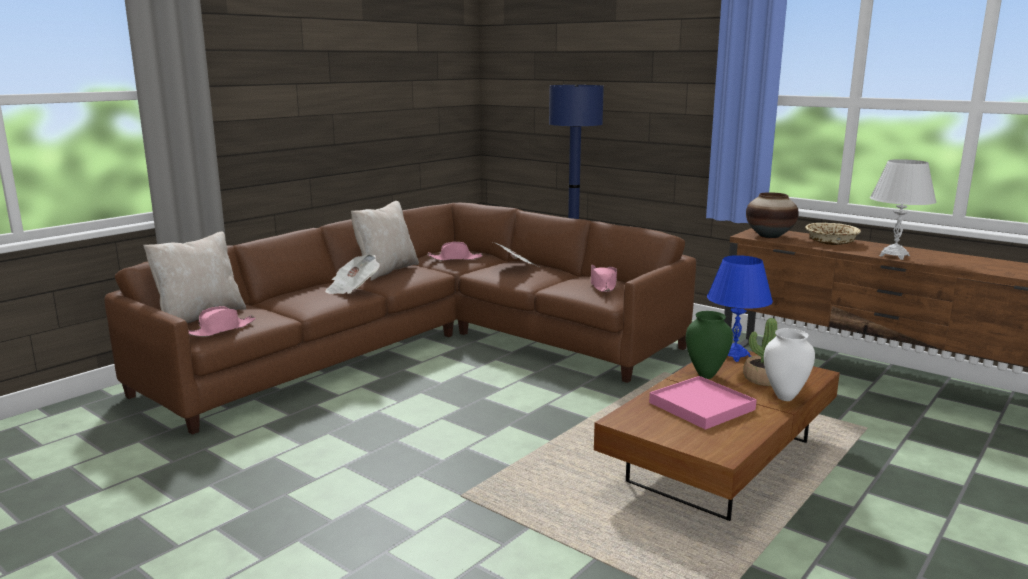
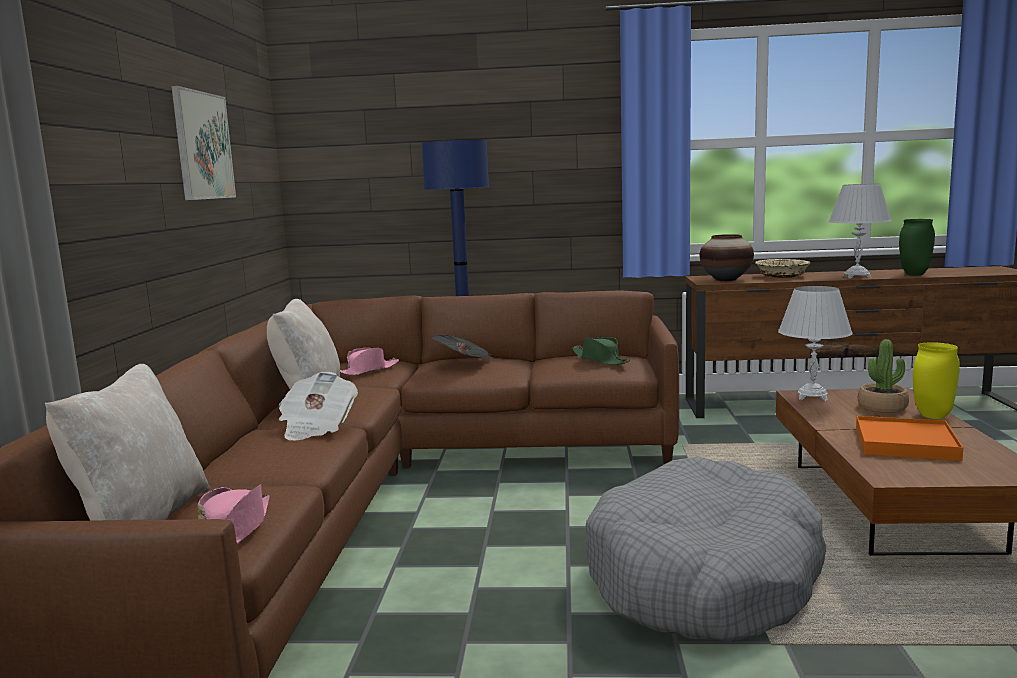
camera: 35 degrees left, 5 degrees down
pink hat [591,265,617,292] -> green hat [572,337,630,365]
pink tray [649,376,757,430] -> orange tray [856,416,963,461]
green vase [686,311,733,379] -> green vase moved to [899,219,935,276]
blue table lamp [707,255,773,362] -> white table lamp [778,286,853,401]
white vase [764,328,815,401] -> yellow vase [913,342,960,419]
none -> picture [171,86,236,200]
none -> grey dog bed [585,456,826,642]

